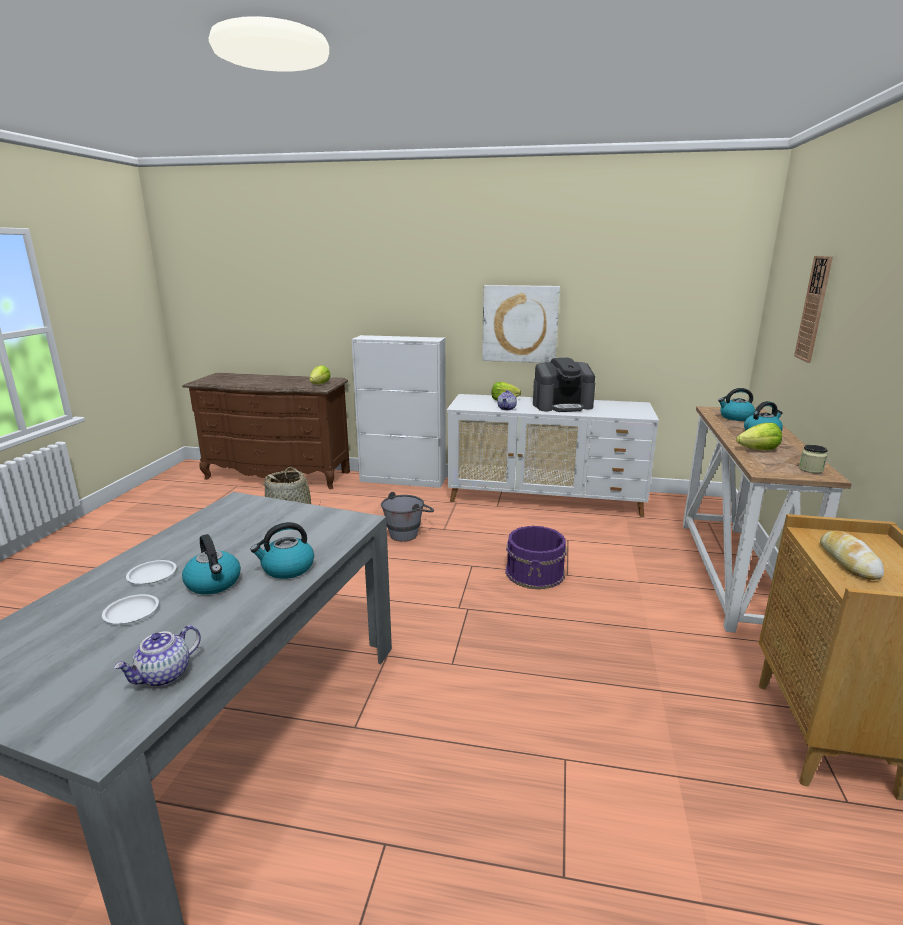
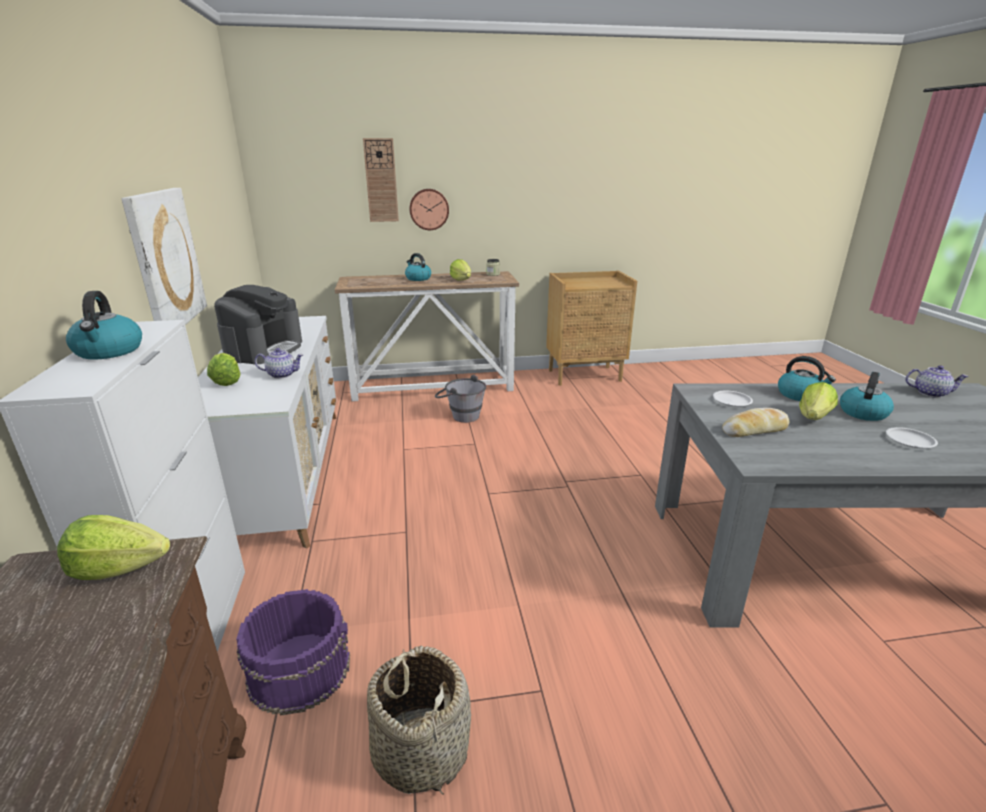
camera: 110 degrees left, 5 degrees up
white plate [102,594,159,624] -> white plate moved to [713,391,753,407]
grey bucket [381,492,434,542] -> grey bucket moved to [435,374,486,423]
purple bucket [505,526,567,590] -> purple bucket moved to [236,589,350,716]
coffee machine [533,358,595,412] -> coffee machine turned 45 degrees clockwise [214,285,302,365]
kettle [718,388,755,421] -> kettle moved to [66,291,142,360]
bread [820,531,884,580] -> bread moved to [722,408,789,437]
none -> wall clock [409,189,449,230]
none -> lettuce [799,382,838,420]

